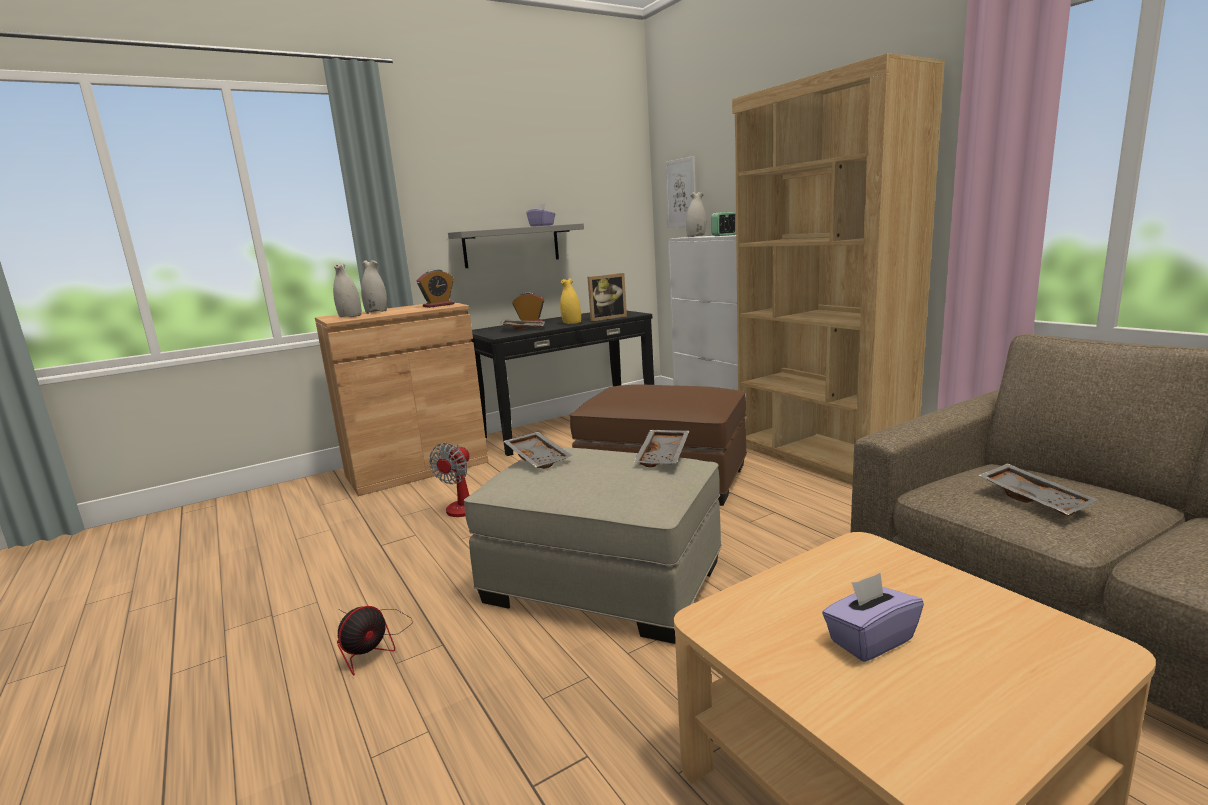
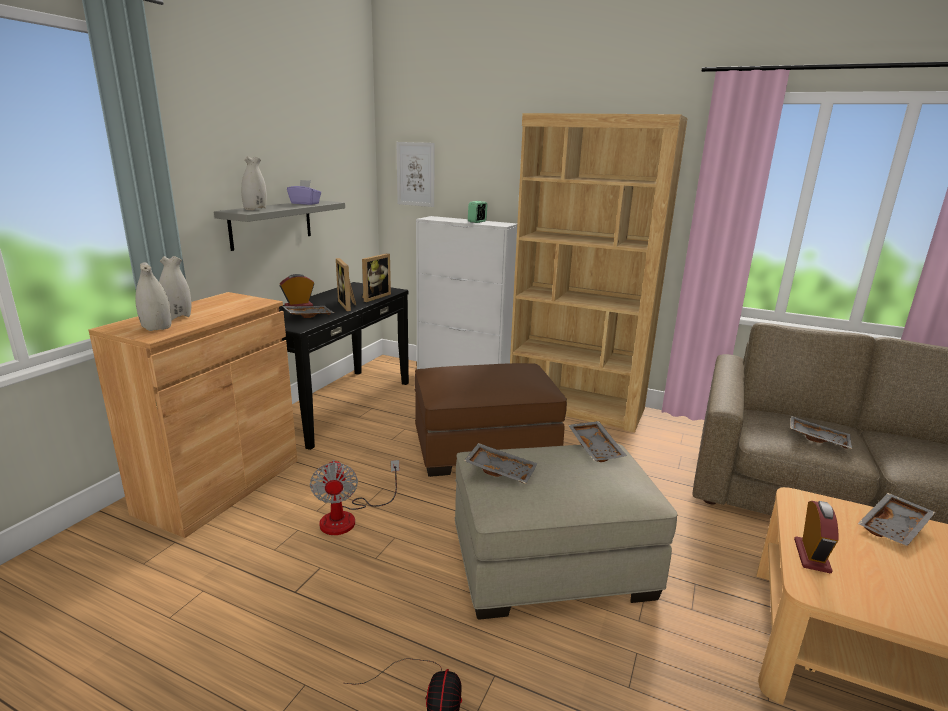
camera: 35 degrees left, 5 degrees up
alarm clock [417,269,455,308] -> alarm clock moved to [794,501,839,573]
yellow vase [560,278,581,324] -> picture frame [336,258,356,311]
white vase [686,192,706,237] -> white vase moved to [241,156,267,210]
purple tissue box [822,573,924,662] -> none
none -> grey tray [858,493,935,546]

